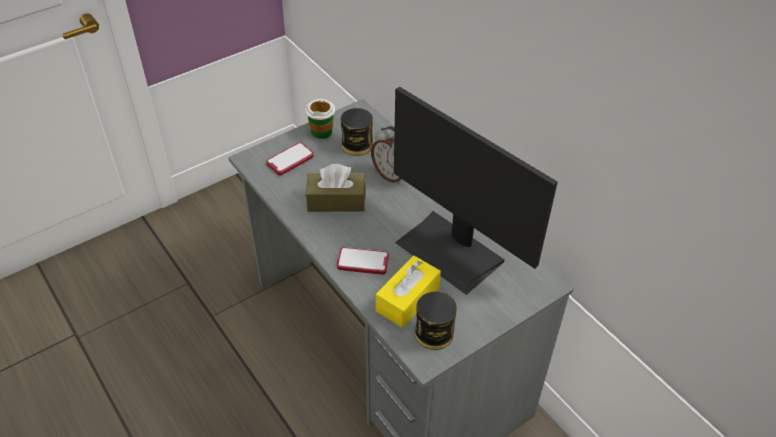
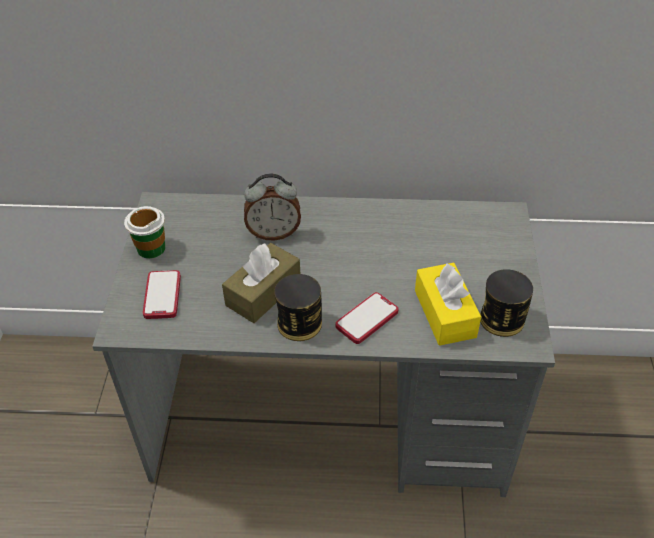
camera: 50 degrees left, 0 degrees up
can [340,108,373,156] -> can moved to [274,274,322,341]
monitor [394,87,558,295] -> none

